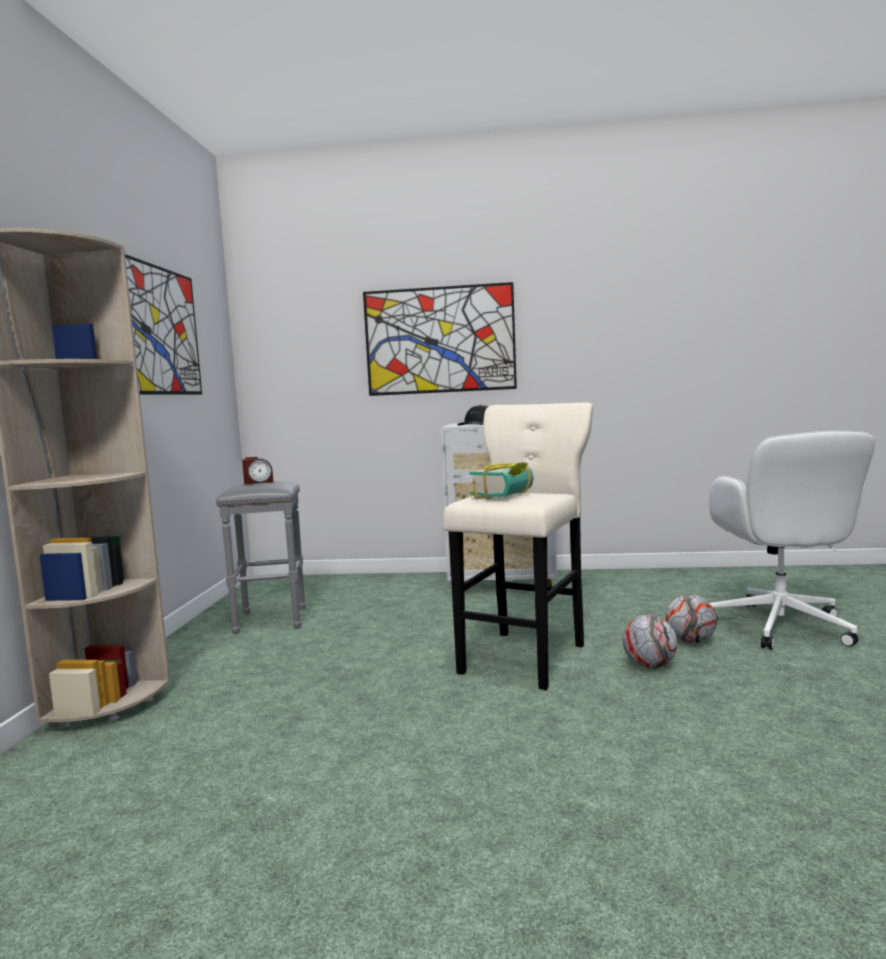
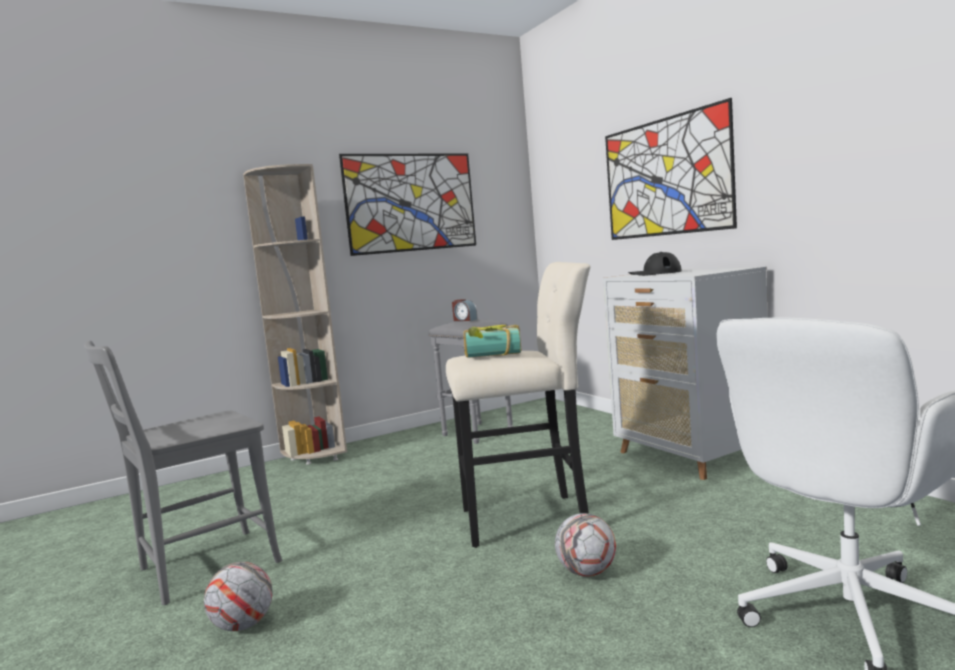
camera: 55 degrees right, 0 degrees up
football [666,594,717,643] -> football moved to [204,562,273,631]
none -> grey chair [84,341,282,605]

